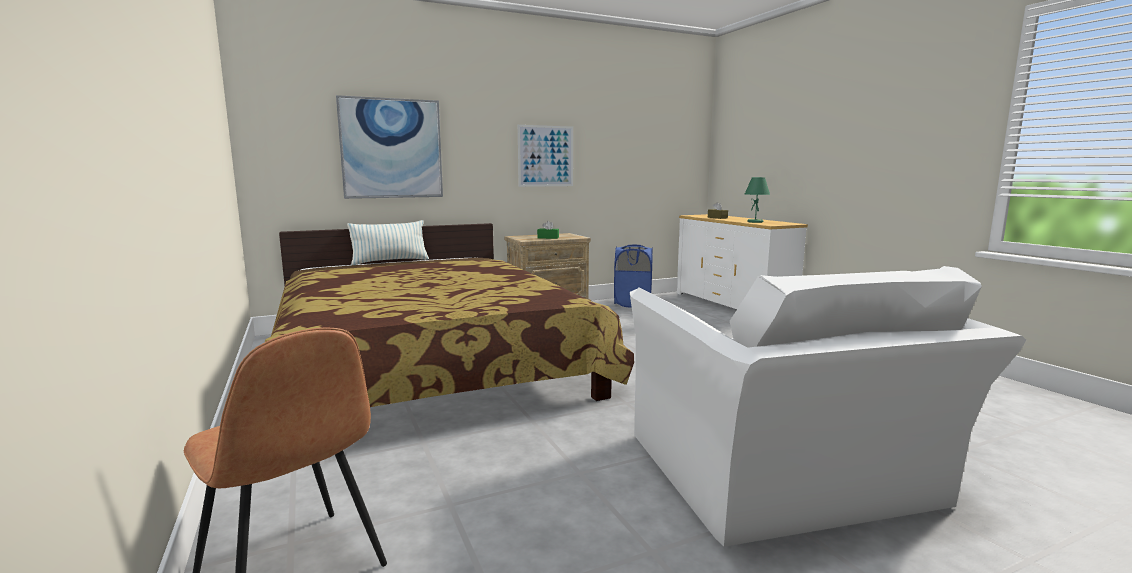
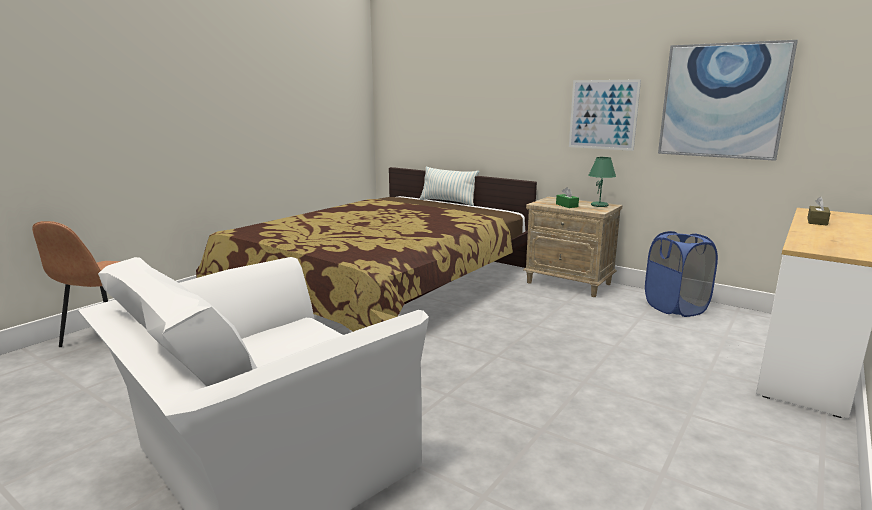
camera: 60 degrees right, 5 degrees up
picture [336,95,443,199] -> picture moved to [658,40,798,161]
green table lamp [745,177,770,223] -> green table lamp moved to [588,157,616,207]

